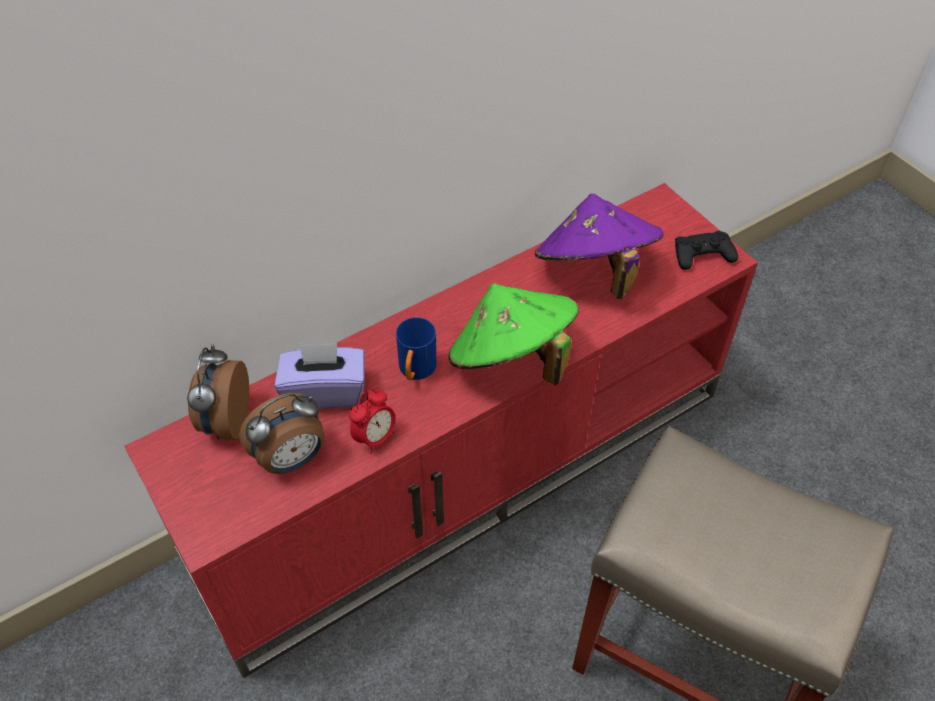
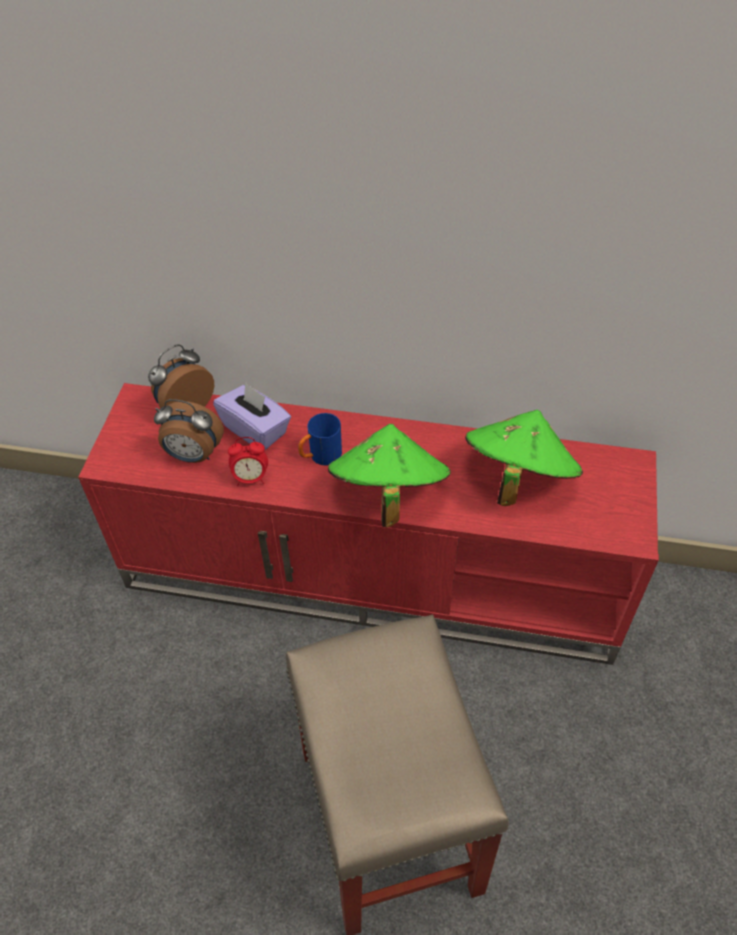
camera: 45 degrees right, 0 degrees up
purple hat [535,194,663,299] -> green hat [465,410,583,506]
black game controller [675,231,738,270] -> none

